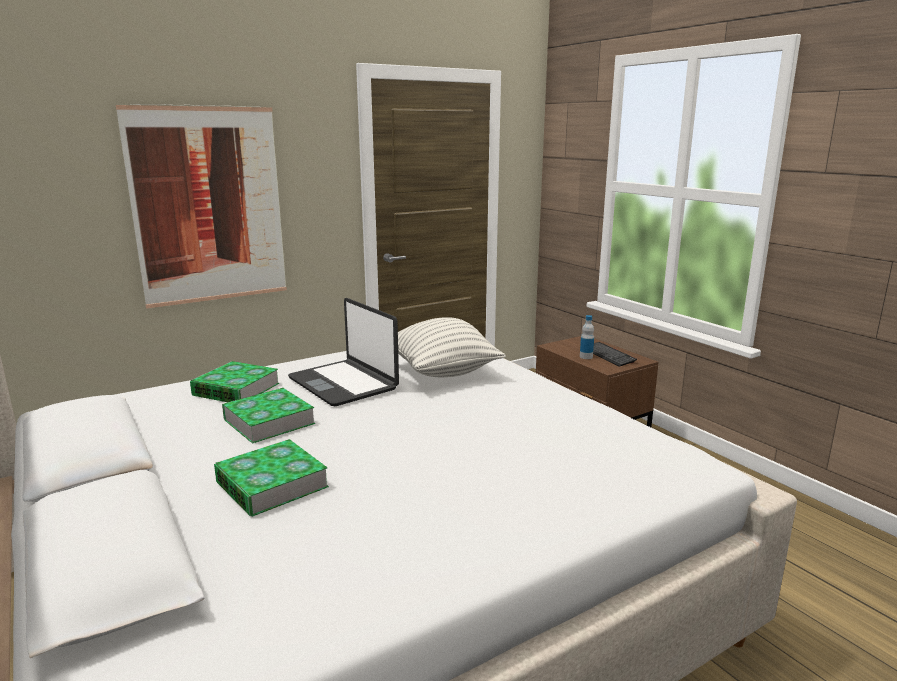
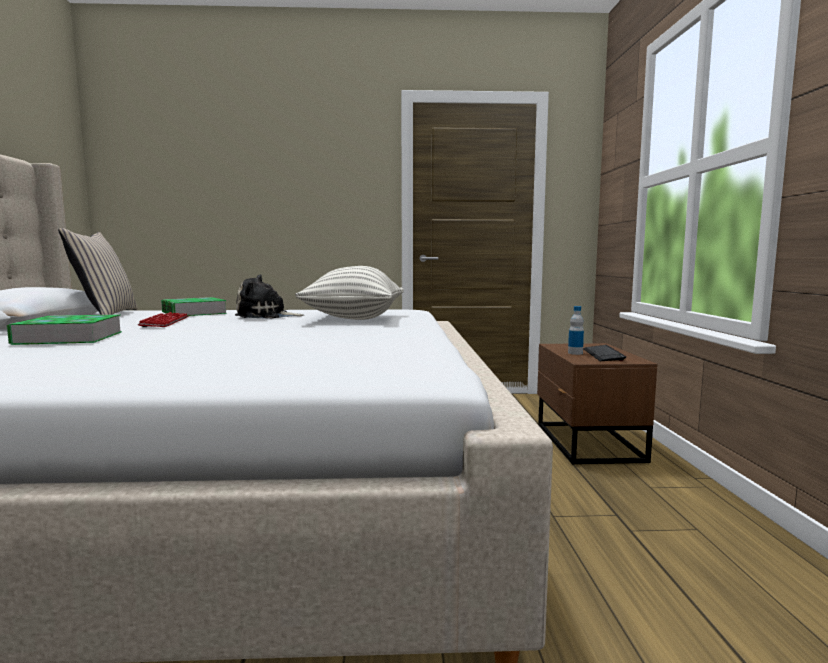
camera: 30 degrees right, 10 degrees down
picture [116,104,287,308] -> none
book [222,388,315,444] -> keyboard [138,312,189,327]
laptop [288,298,399,406] -> plush toy [235,274,304,318]
none -> beige pillow [58,228,138,315]

